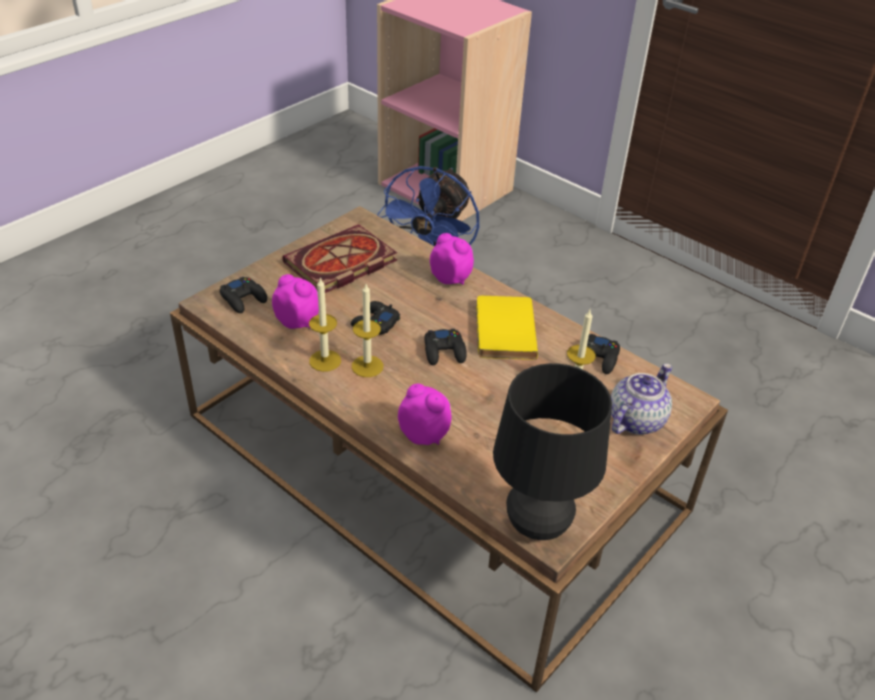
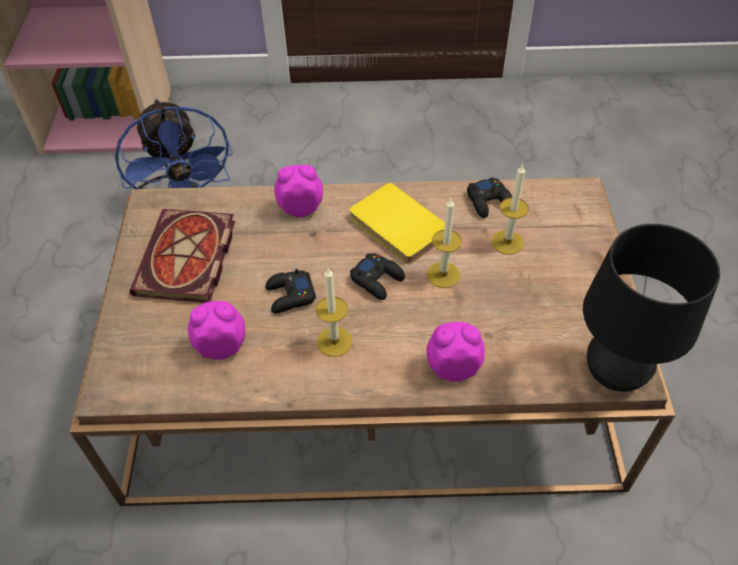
camera: 40 degrees left, 10 degrees up
black game controller [220,277,267,313] -> none
candle [309,277,341,372] -> candle moved to [427,198,462,288]
teapot [611,364,672,435] -> none

